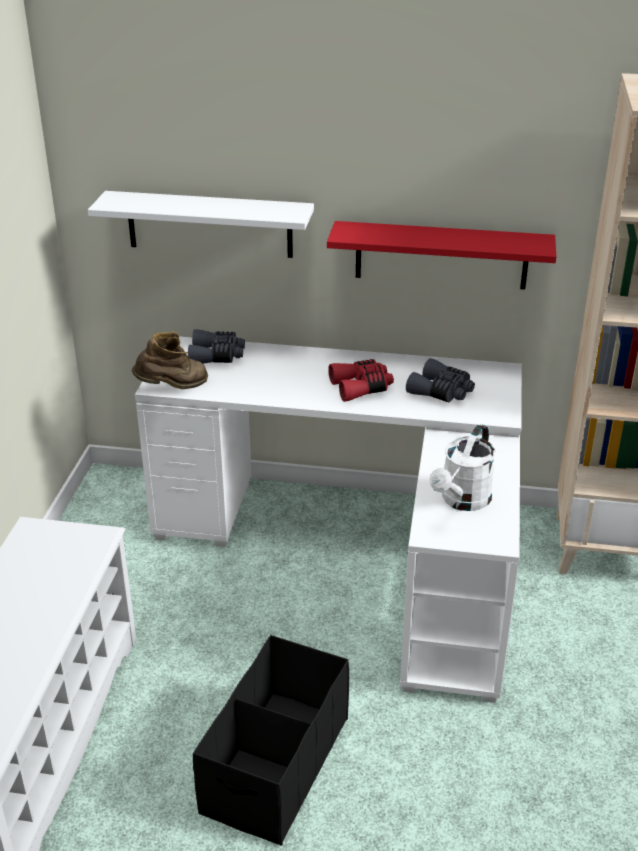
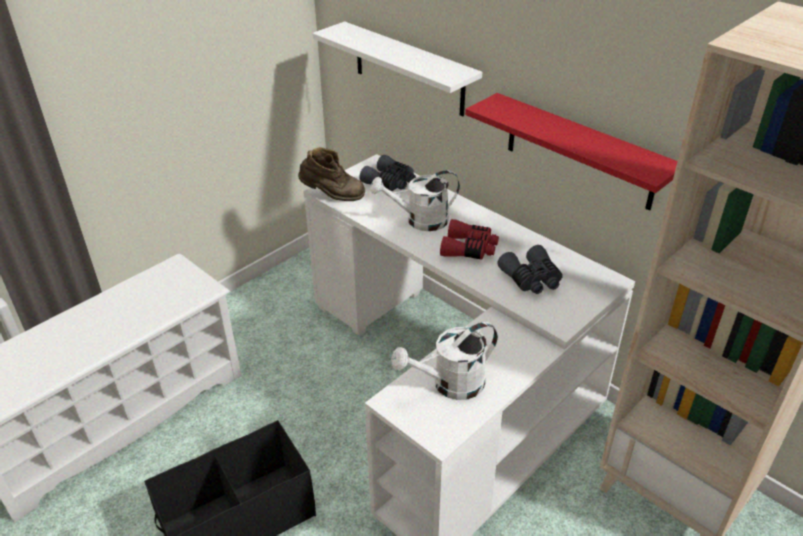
camera: 35 degrees right, 5 degrees up
none -> white watering can [370,170,460,231]

